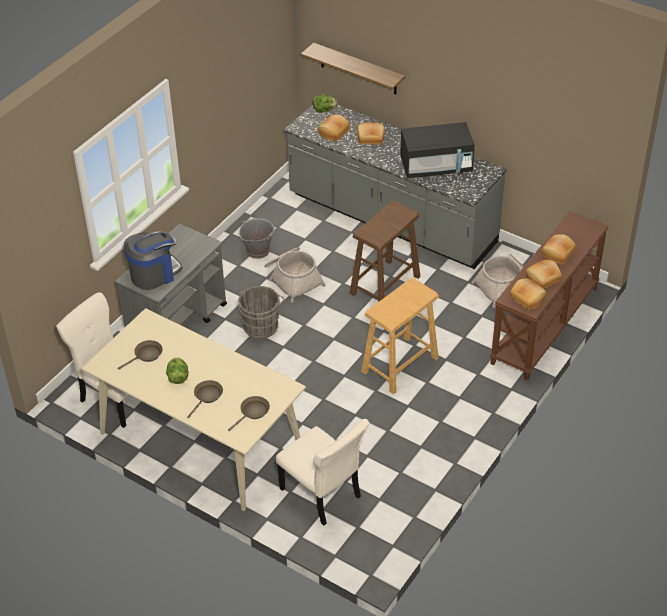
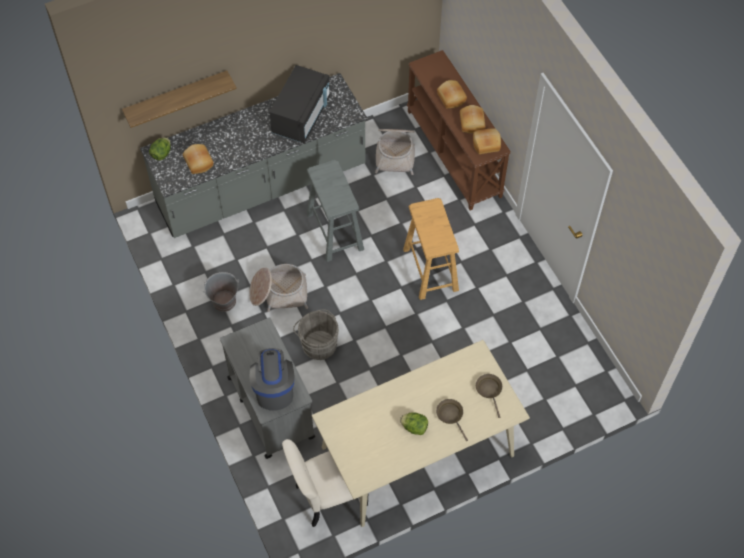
camera: 60 degrees left, 15 degrees up
brown frying pan [118,340,163,370] -> none
beige chair [276,419,369,526] -> none
brown stool [350,201,421,302] -> grey stool [307,160,364,262]
bread [357,122,385,144] -> none

